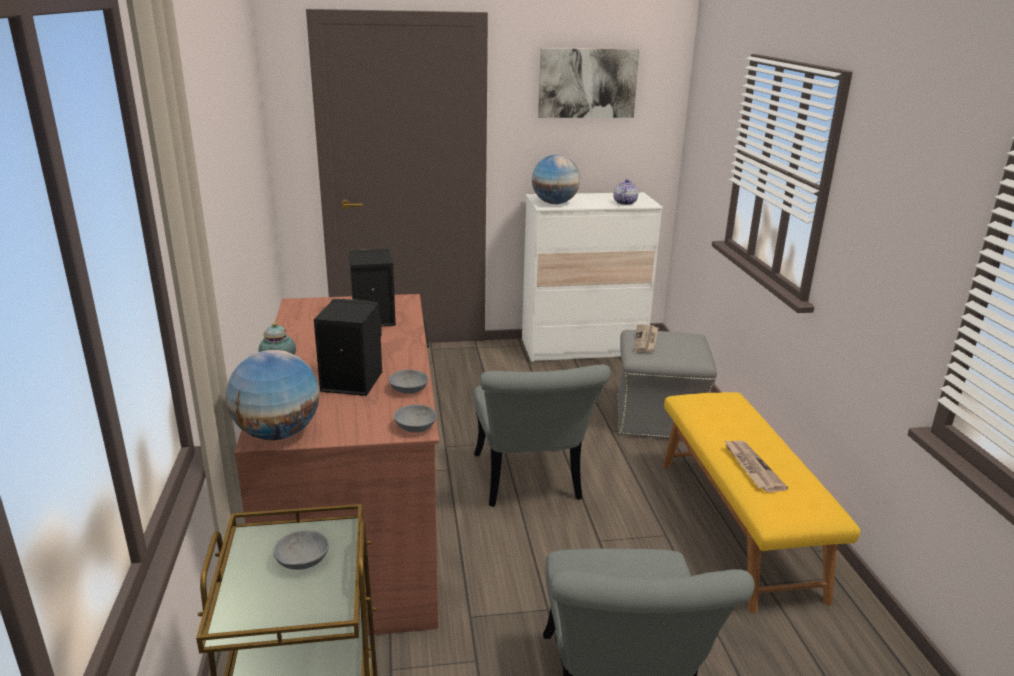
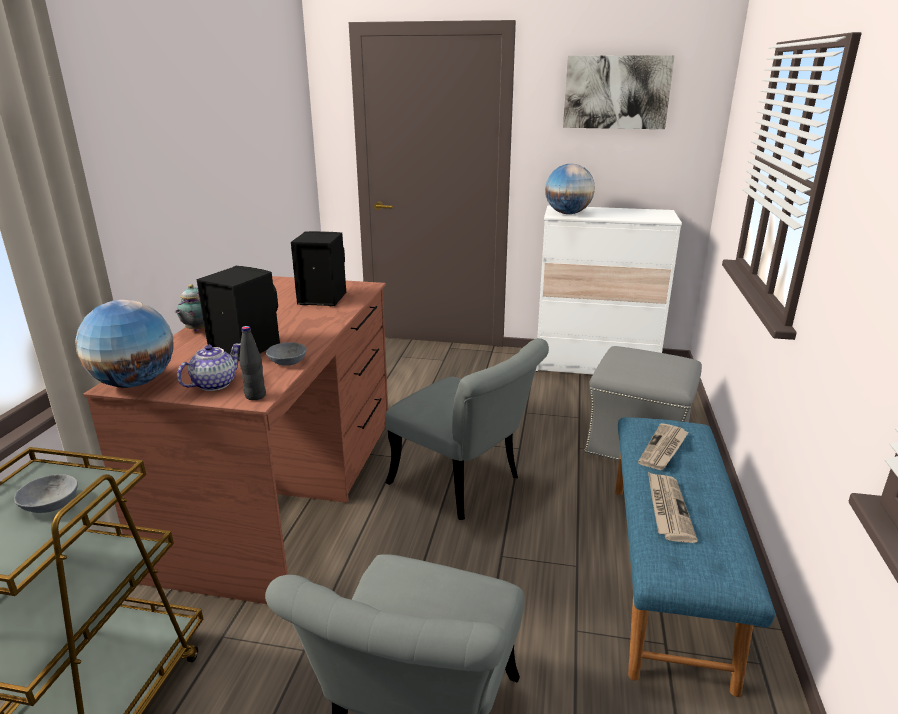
camera: 20 degrees right, 0 degrees up
grey bowl [394,404,437,433] -> black bottle [239,326,266,400]
grey chair [474,365,611,507] -> grey chair turned 60 degrees counterclockwise [385,338,549,520]
teapot [614,179,638,205] -> teapot moved to [177,343,241,391]
newspaper [634,324,659,353] -> newspaper moved to [638,423,689,470]
yellow bench [663,392,860,613] -> blue bench [615,417,775,697]

